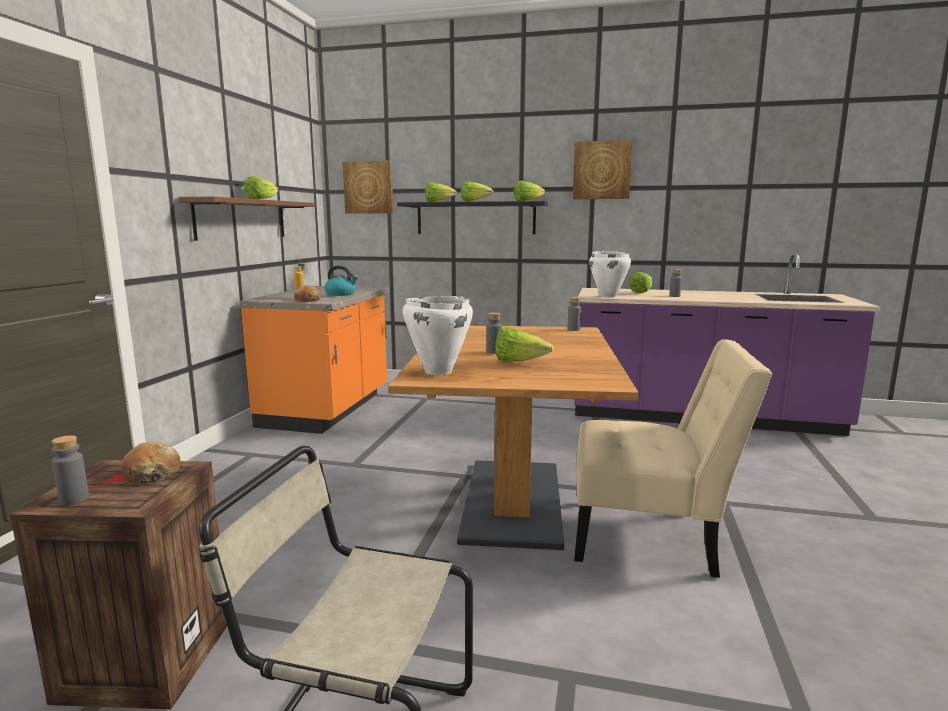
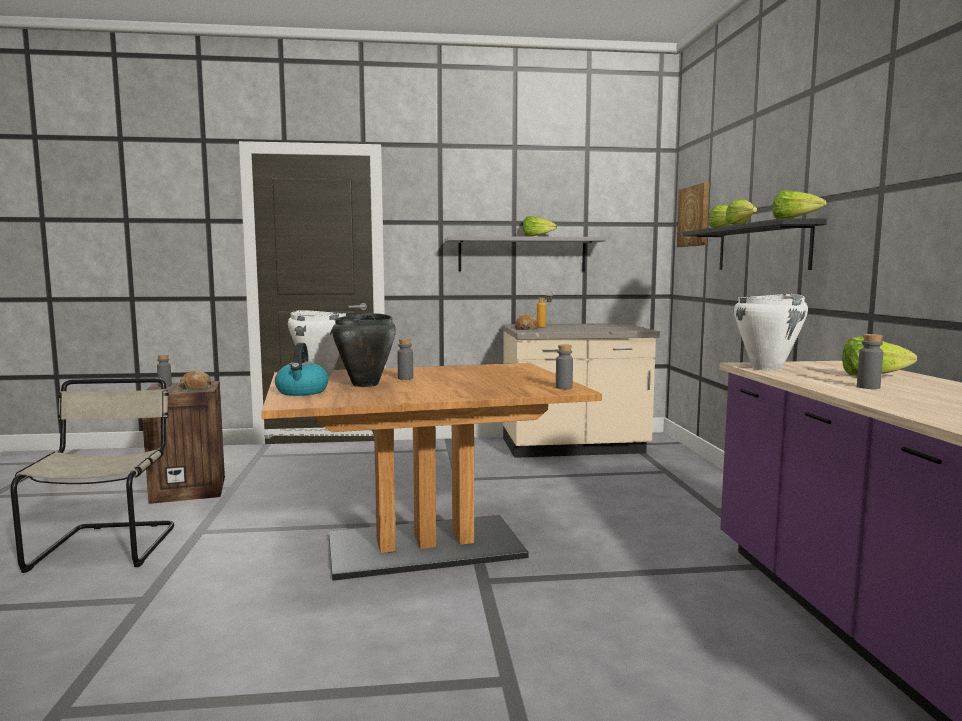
camera: 70 degrees right, 5 degrees down
brown shelf [179,197,315,241] -> grey shelf [446,236,606,271]
orange counter [240,286,389,434] -> beige counter [502,323,659,458]
kettle [324,265,358,296] -> kettle moved to [275,343,328,396]
lettuce [495,327,553,362] -> black cooking pot [332,313,396,387]
picture [573,140,632,199] -> none
beige chair [574,339,773,578] -> none

